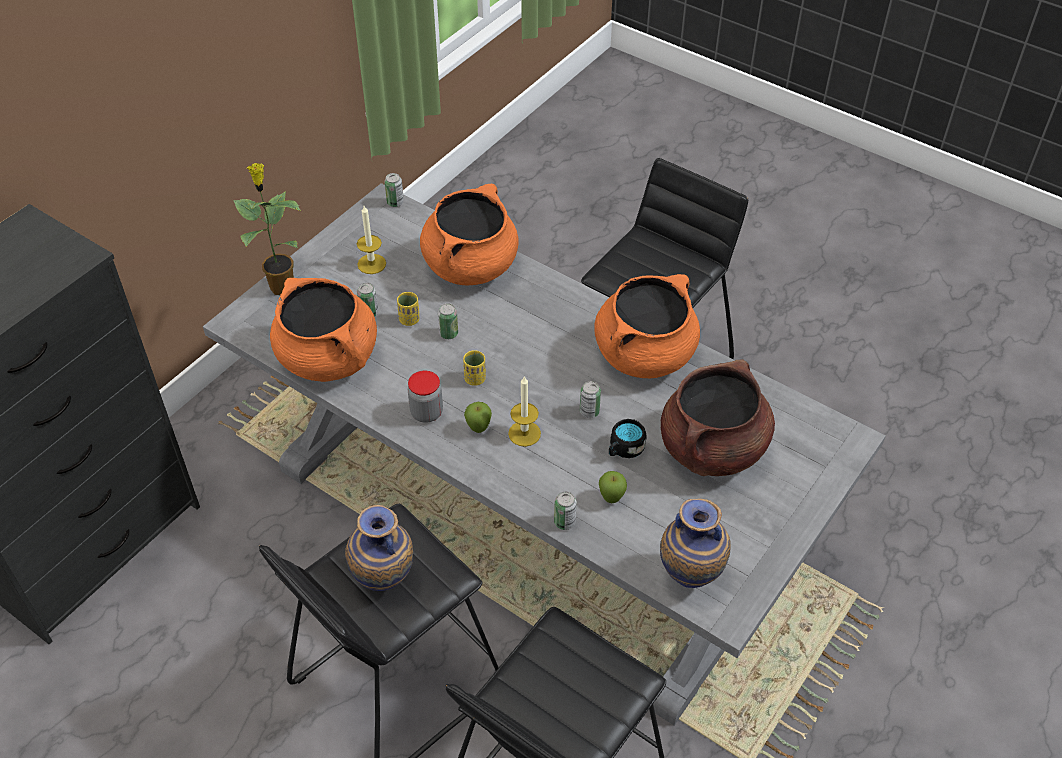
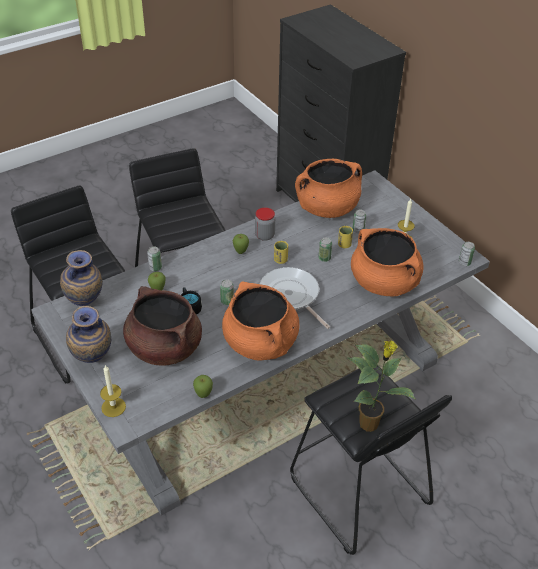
camera: 110 degrees right, 5 degrees down
potted plant [233,163,301,295] -> potted plant moved to [347,341,415,431]
vase [345,505,413,591] -> vase moved to [66,306,111,363]
candle [508,376,541,447] -> candle moved to [100,365,126,417]
none -> apple [193,375,213,398]
none -> frying pan [259,267,330,329]

